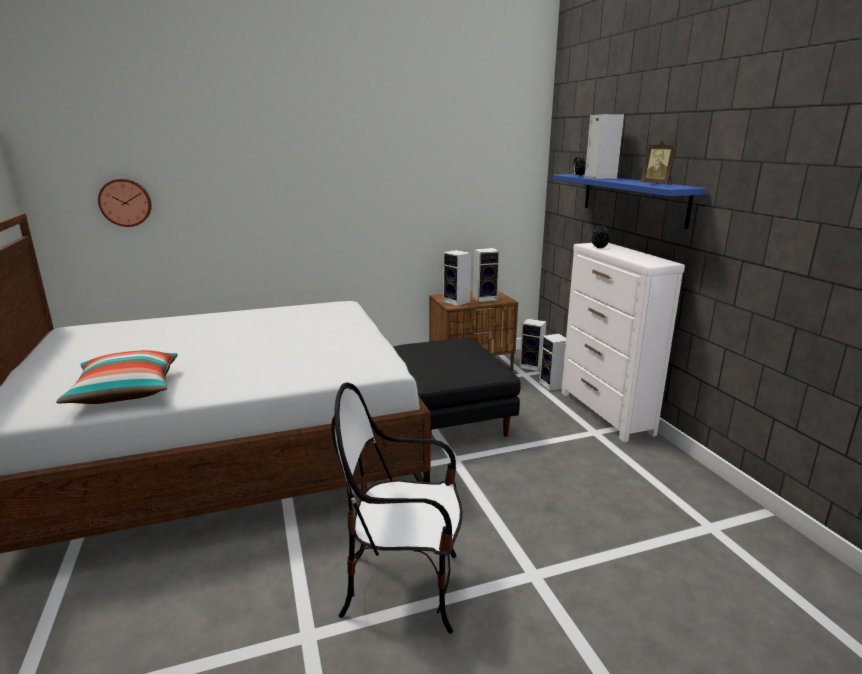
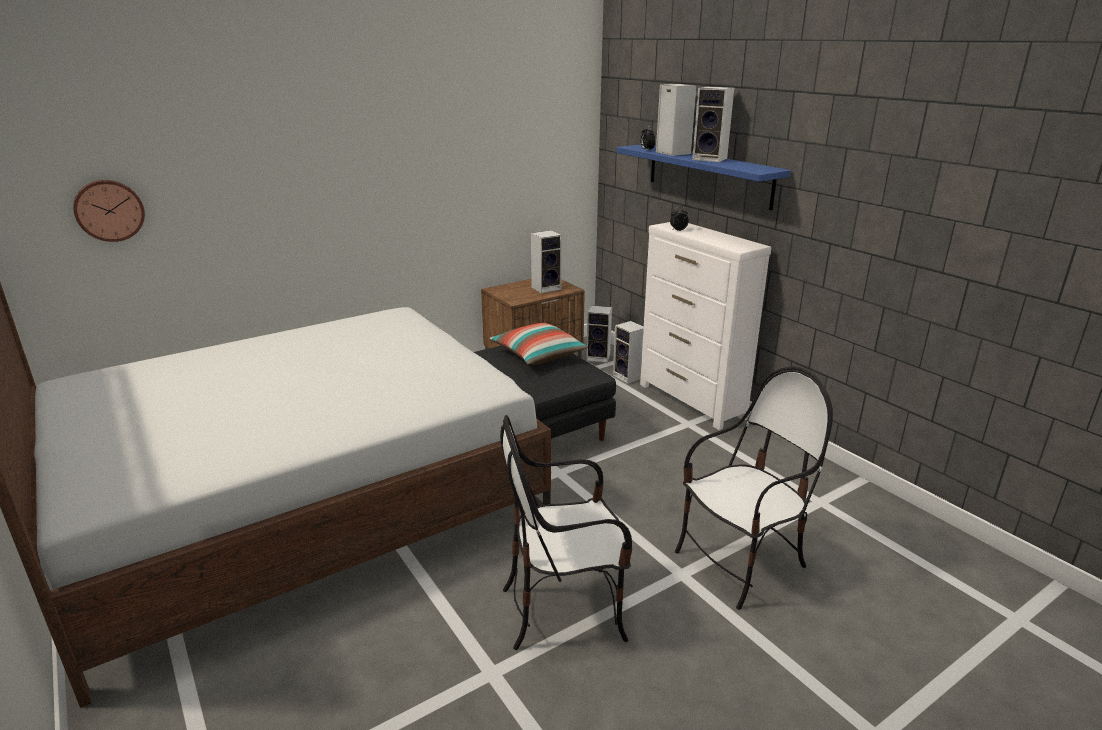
camera: 15 degrees left, 5 degrees up
pillow [56,350,178,404] -> pillow moved to [489,323,588,365]
speaker [442,250,471,306] -> speaker moved to [692,87,734,162]
picture frame [641,140,677,185] -> none
none -> chair [675,367,833,610]

